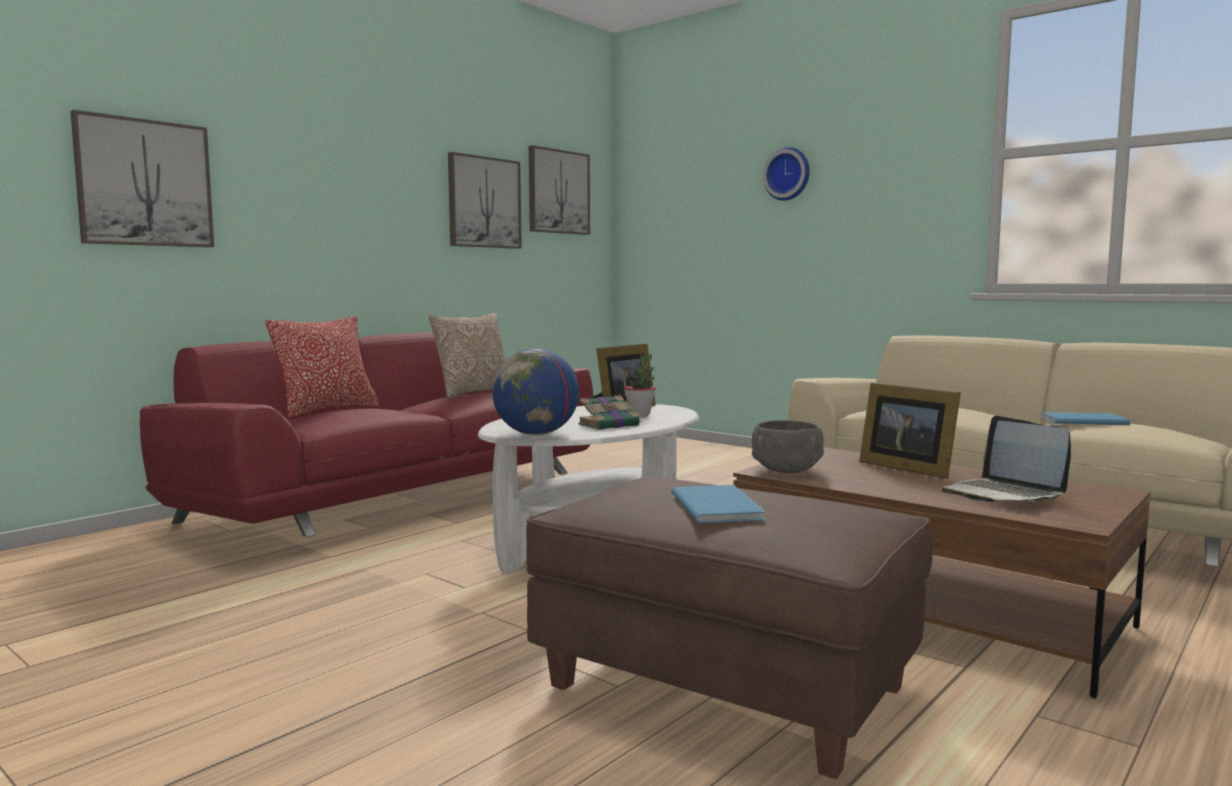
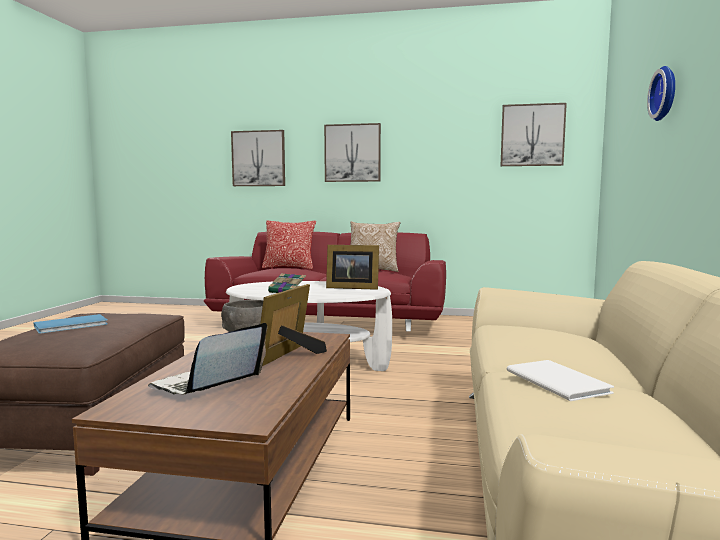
camera: 60 degrees right, 0 degrees up
picture [448,152,522,249] -> picture moved to [324,123,381,182]
globe [492,348,579,435] -> none
potted plant [624,353,656,416] -> none
blue book [1041,412,1130,425] -> white book [507,360,614,401]

